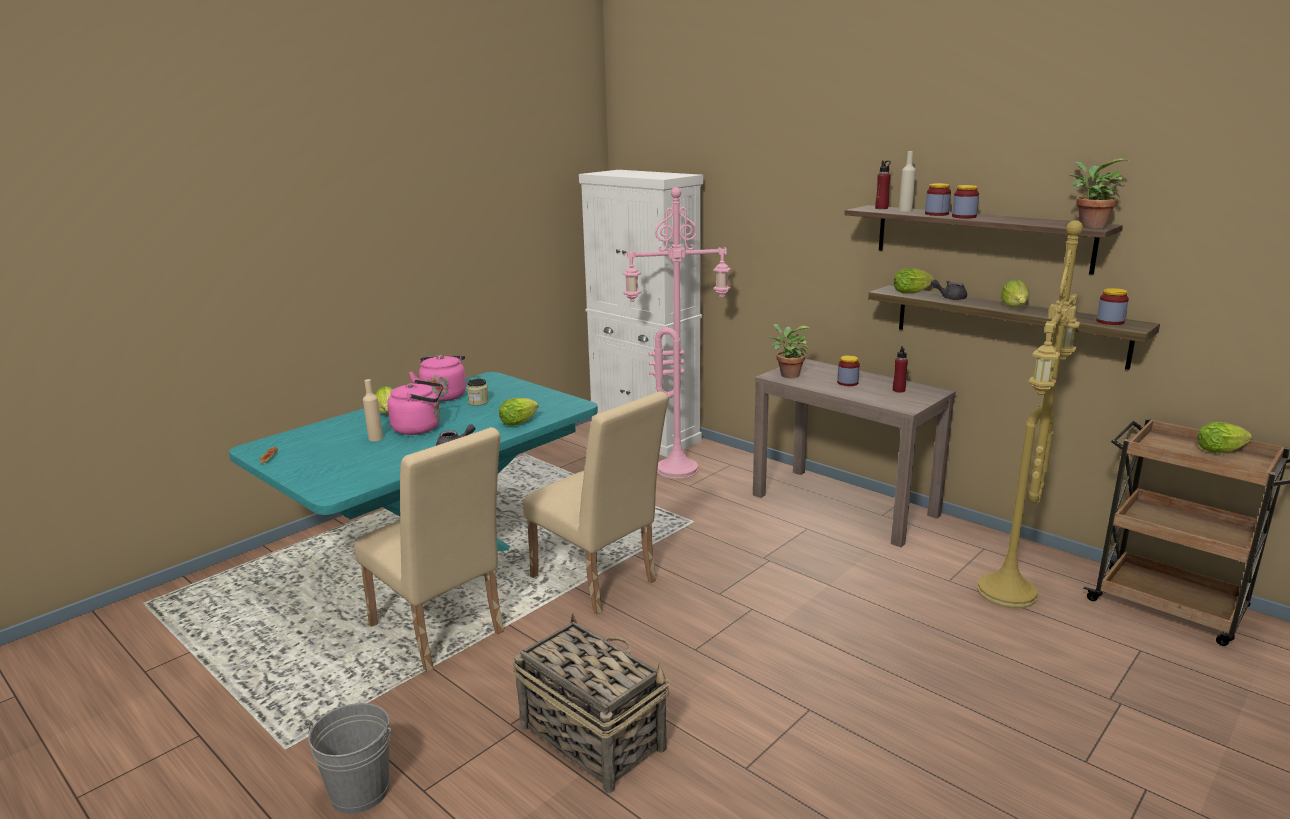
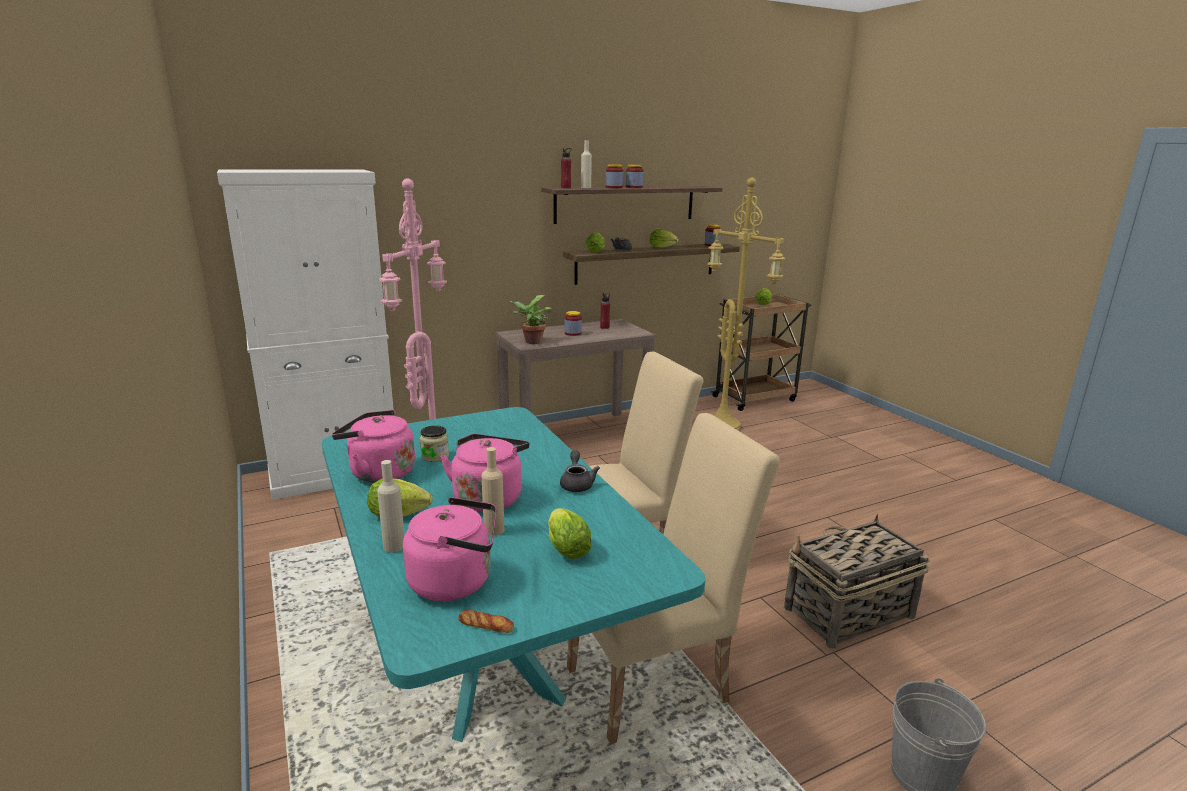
camera: 70 degrees left, 0 degrees up
lettuce [499,398,539,426] -> lettuce moved to [548,508,592,559]
potted plant [1070,158,1130,228] -> none
none -> beige bottle [377,460,404,553]
none -> pink kettle [403,497,496,601]

